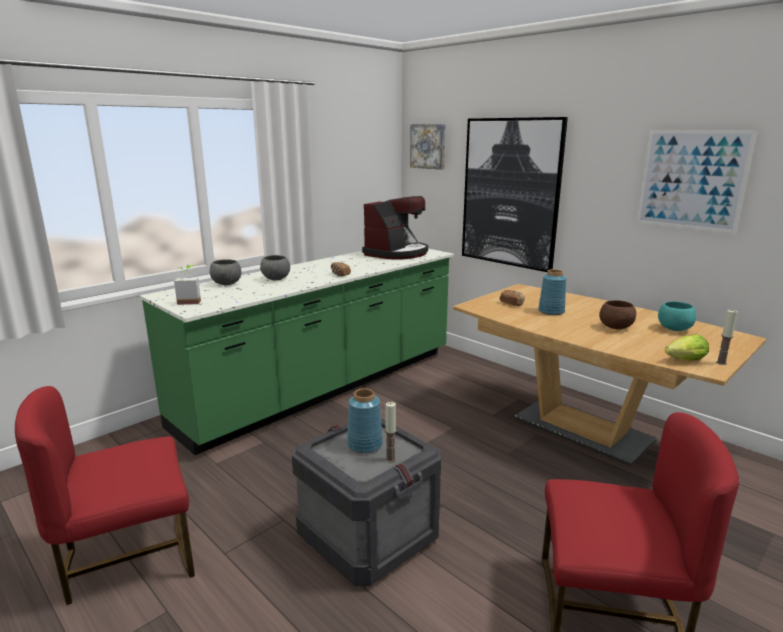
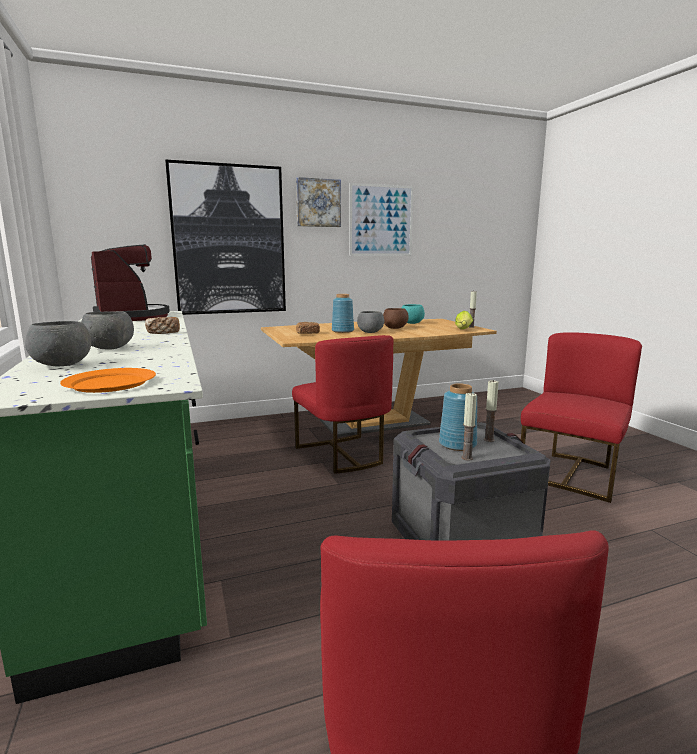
camera: 65 degrees left, 5 degrees down
potted plant [174,265,201,305] -> orange plate [60,368,156,393]
picture [410,124,446,170] -> picture moved to [296,177,341,227]
none -> red chair [292,335,393,474]
none -> grey bowl [357,311,384,333]
none -> candle [461,392,477,461]

